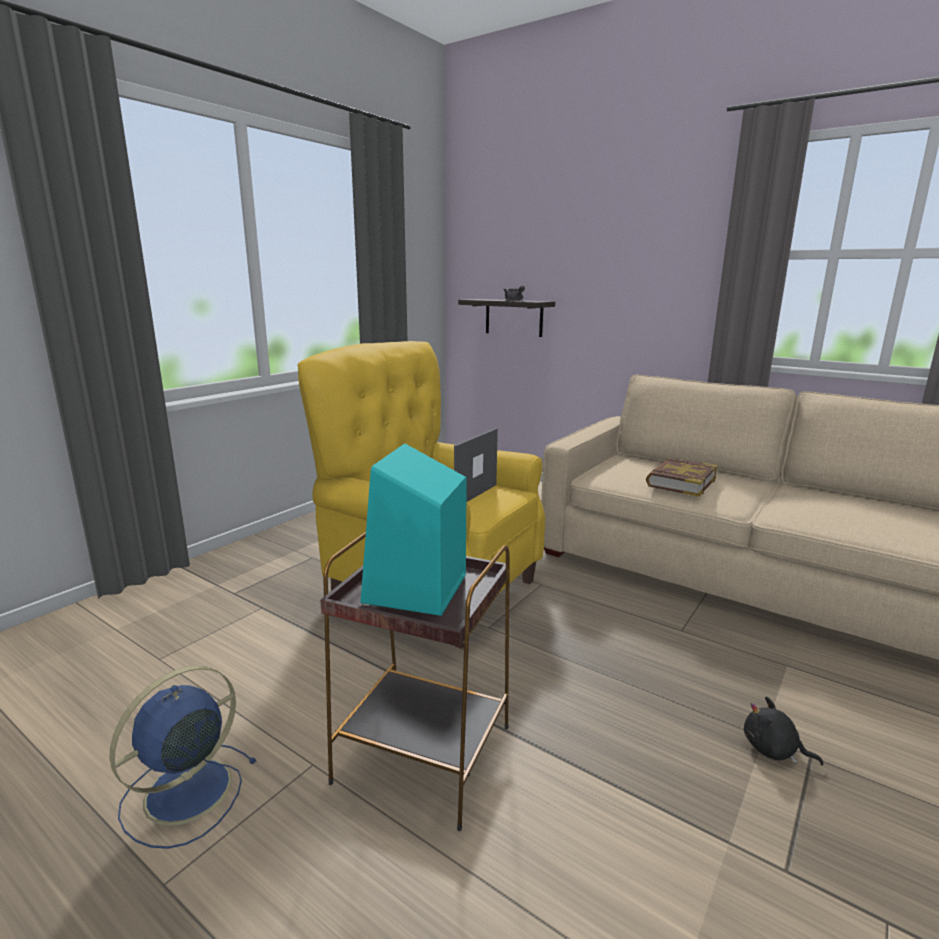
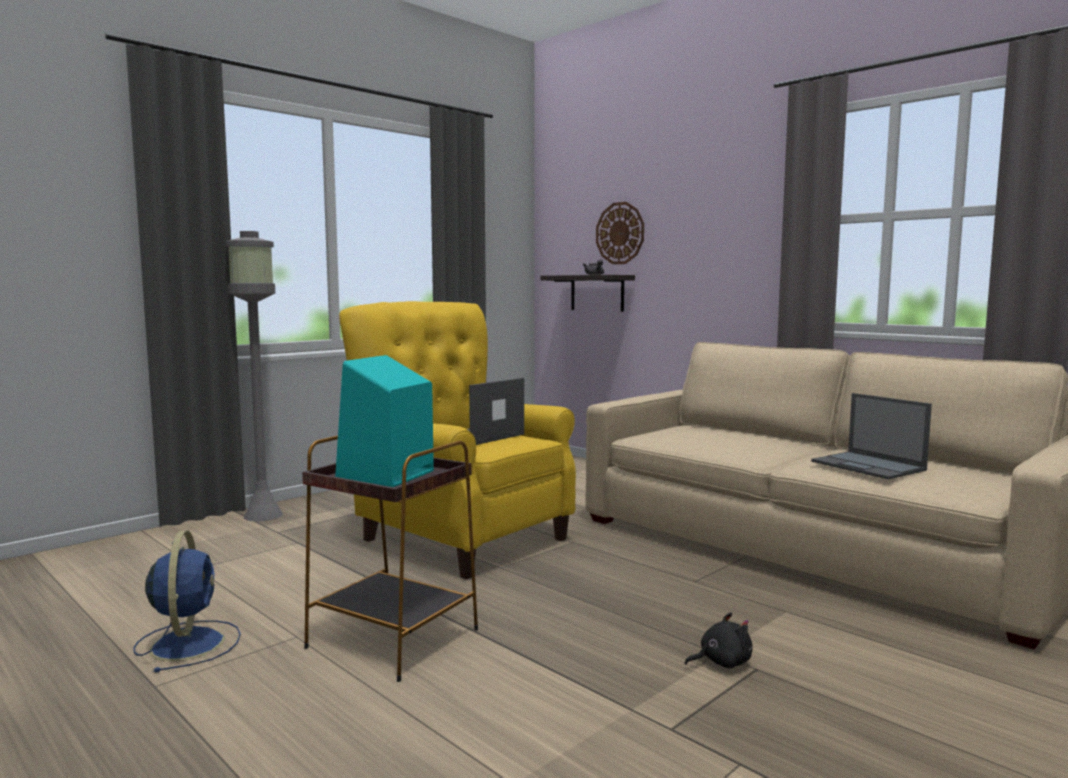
camera: 10 degrees right, 10 degrees down
blue fan [109,665,257,849] -> blue fan turned 120 degrees clockwise [134,530,241,673]
book [646,458,718,497] -> none
black plush toy [744,696,823,765] -> black plush toy turned 120 degrees clockwise [685,612,753,668]
none -> grey floor lamp [226,231,283,521]
none -> wall clock [596,202,644,264]
none -> laptop [811,393,932,480]

